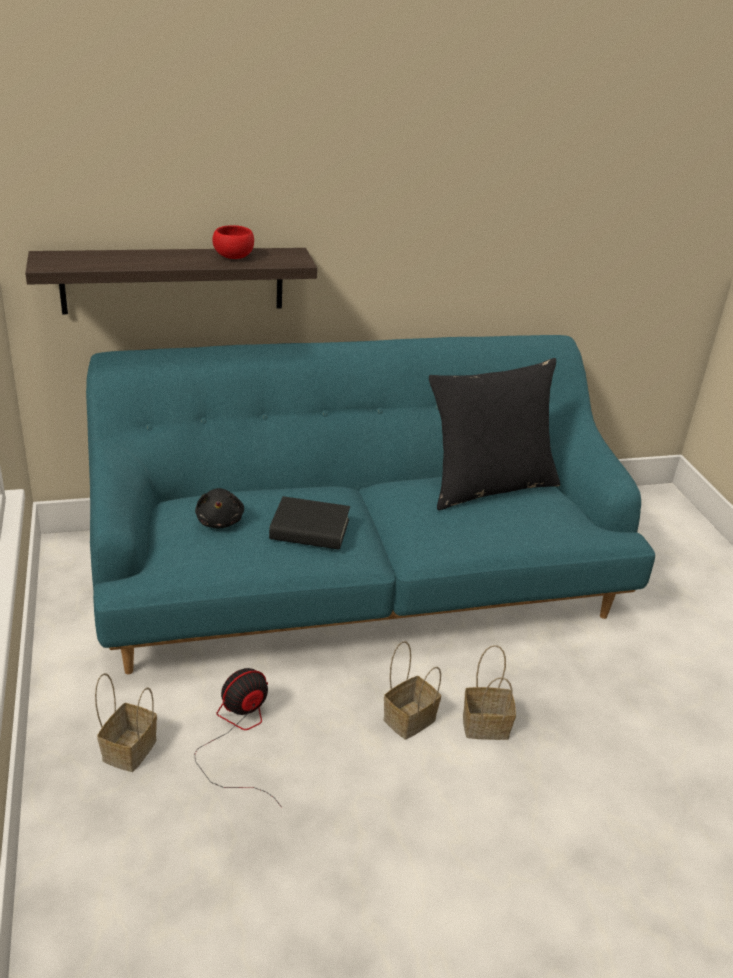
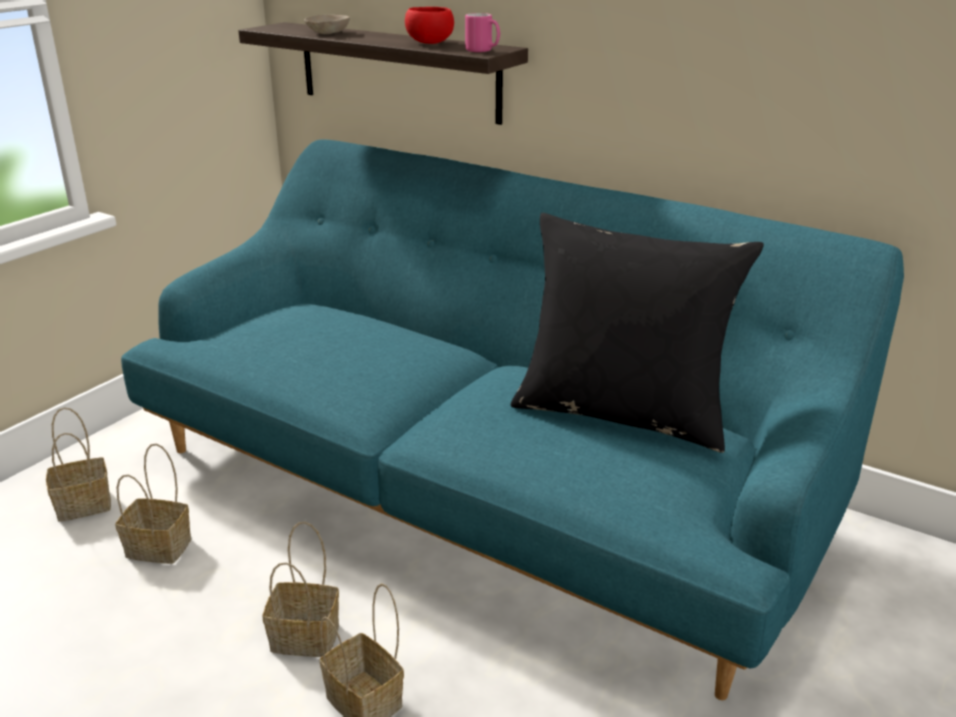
camera: 50 degrees right, 5 degrees down
black plush toy [195,488,244,528] -> none
fan [195,668,282,807] -> basket [115,444,191,564]
black book [269,496,350,550] -> none
none -> beige bowl [304,15,350,34]
none -> pink mug [465,13,500,52]

